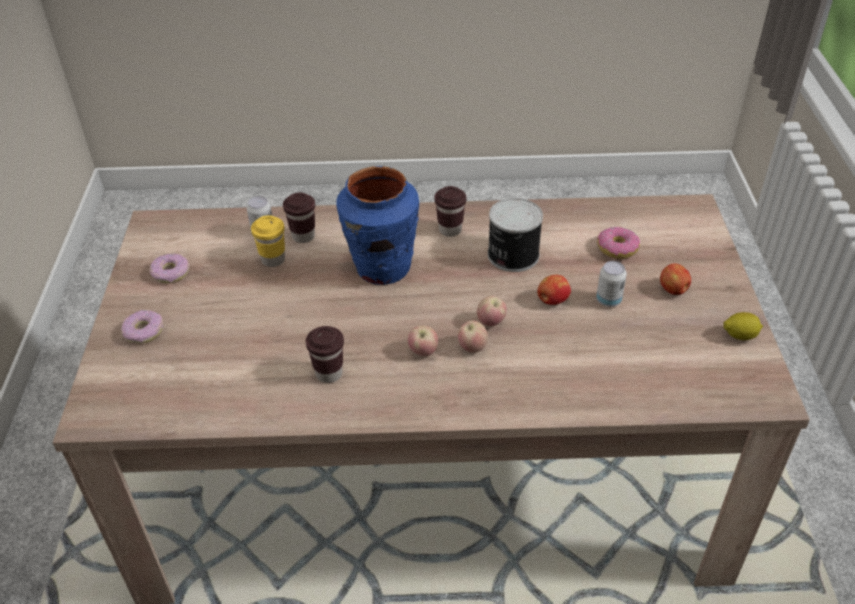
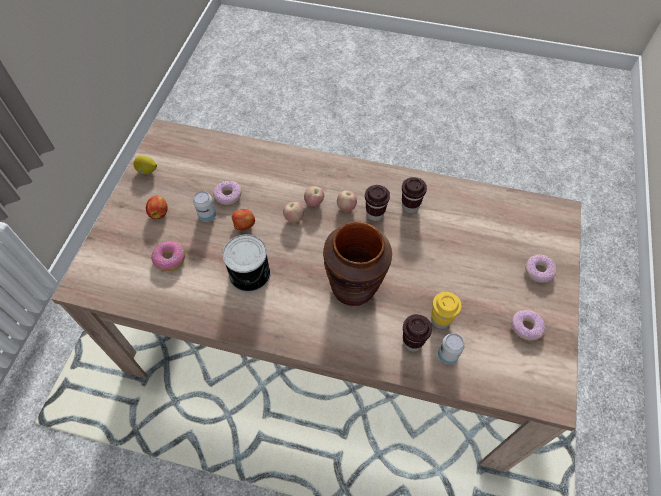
camera: 165 degrees left, 15 degrees up
blue vase [336,166,419,285] -> brown vase [323,222,392,306]
brown cup [434,186,466,237] -> brown cup moved to [365,185,390,221]
none -> donut [213,181,242,205]

